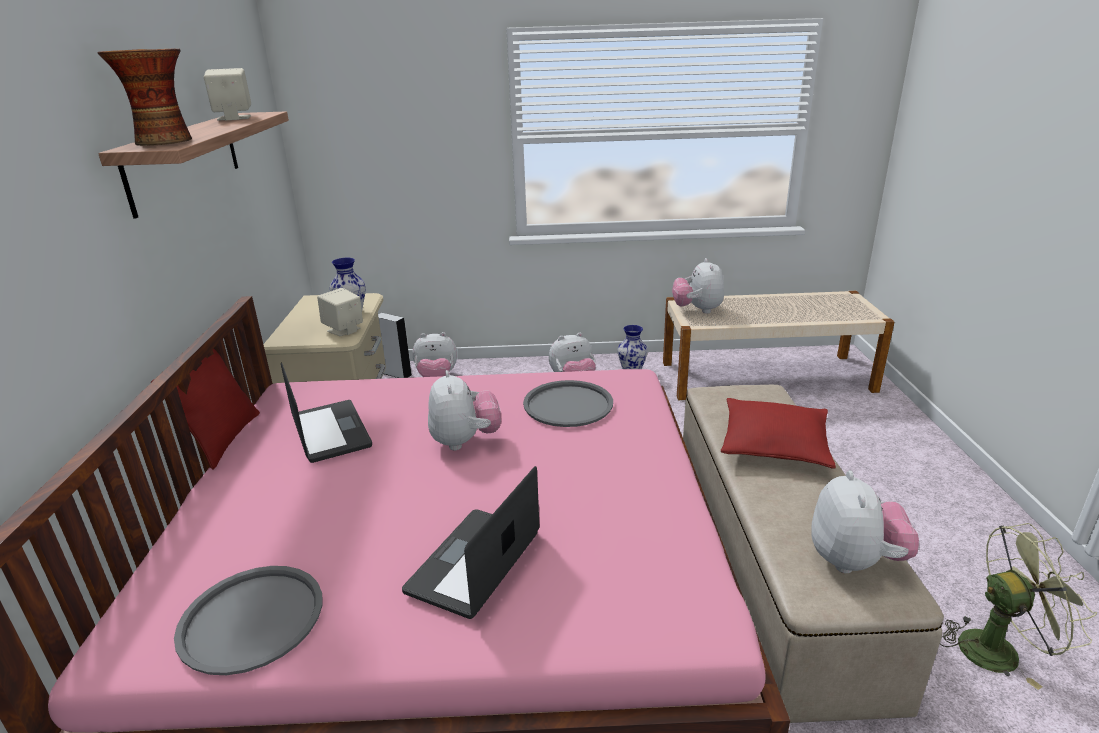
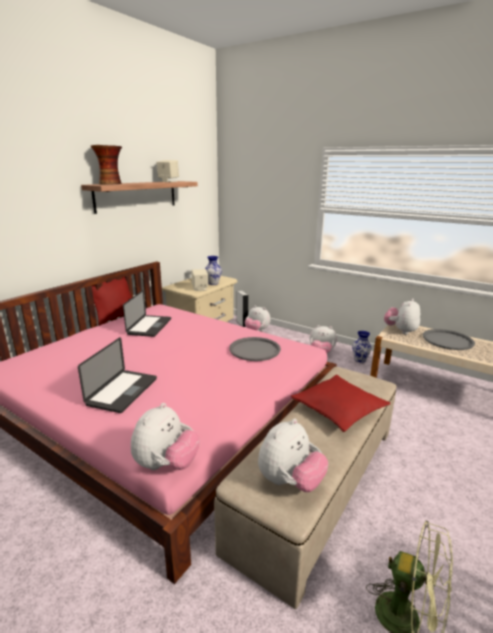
camera: 35 degrees right, 5 degrees down
grey tray [174,566,322,675] -> grey tray moved to [423,329,475,350]
laptop [402,466,539,619] -> laptop turned 135 degrees clockwise [78,337,157,413]
plush toy [428,370,501,450] -> plush toy moved to [131,403,200,470]

